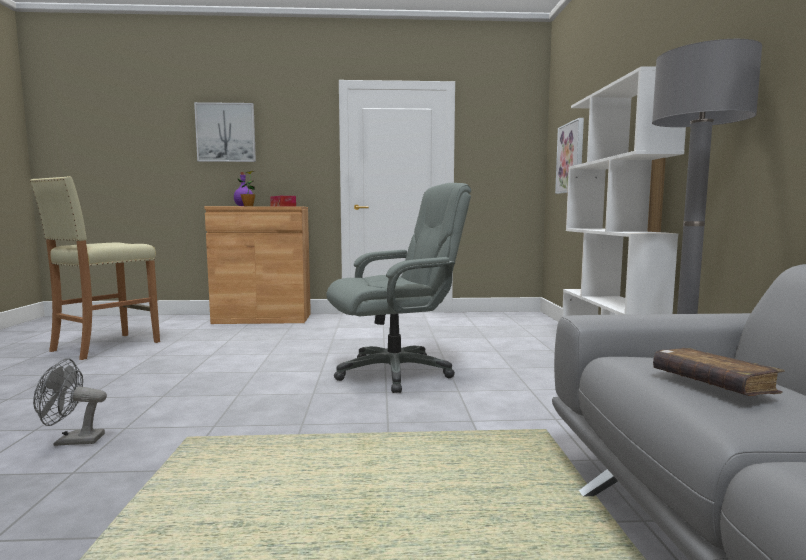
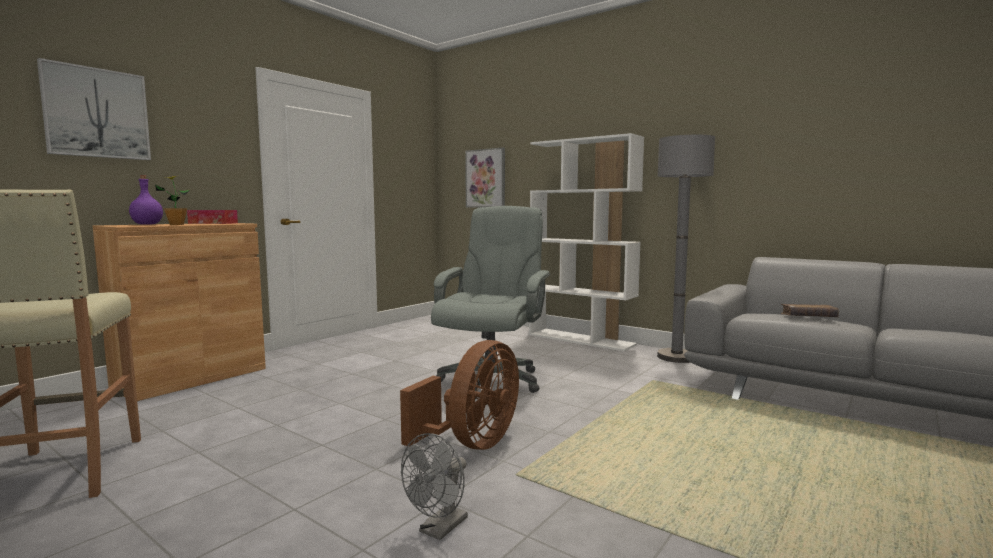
camera: 50 degrees left, 0 degrees up
none -> brown fan [400,340,519,450]

